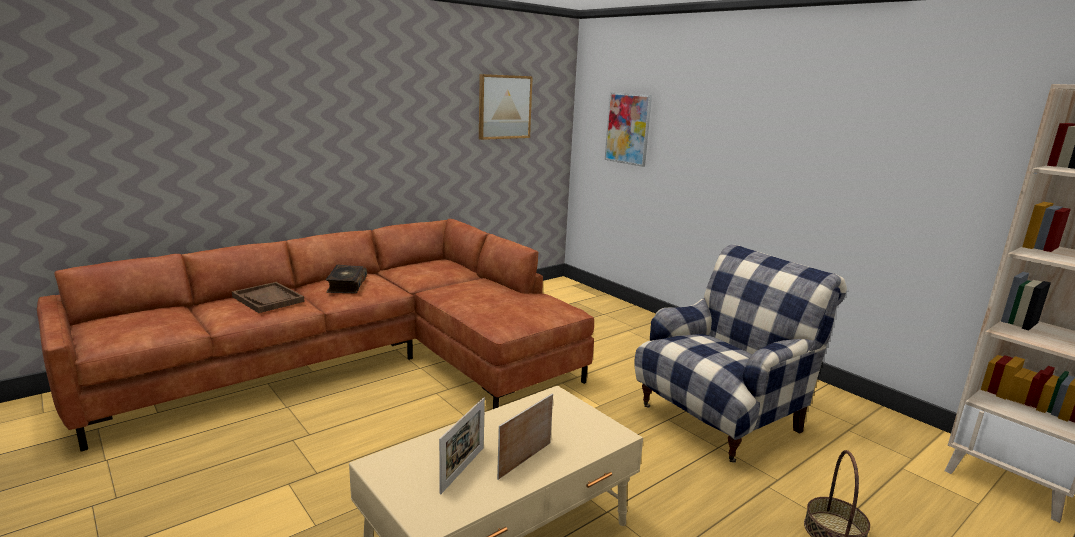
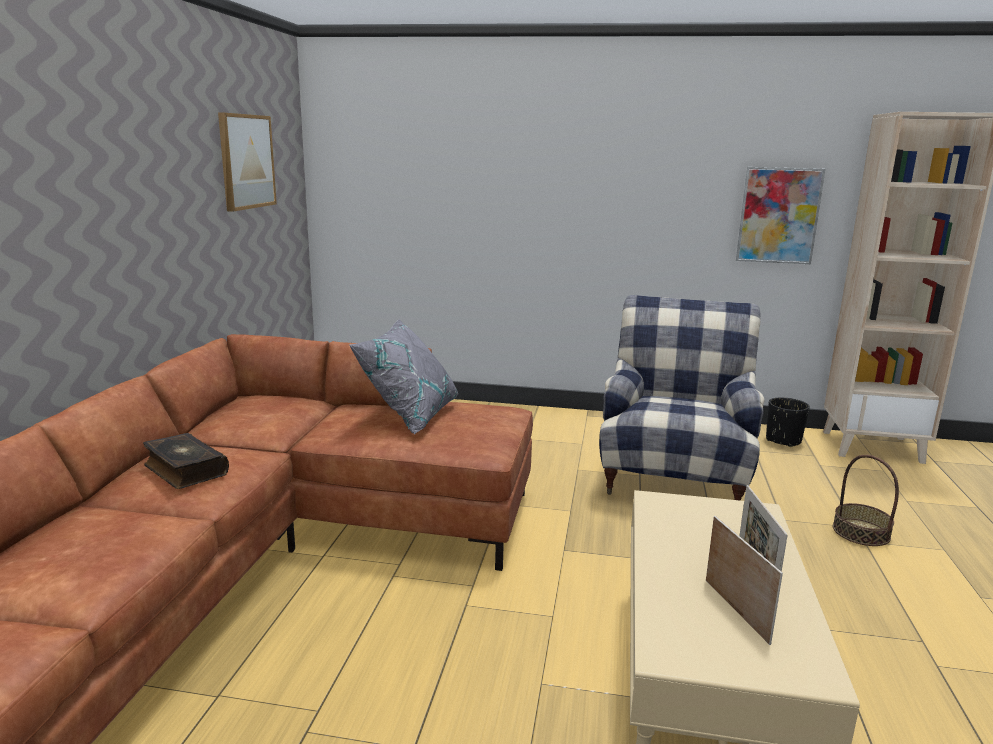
camera: 40 degrees left, 0 degrees up
brown tray [232,282,304,313] -> none
picture [605,92,652,167] -> picture moved to [736,167,825,264]
none -> grey pillow [349,320,458,434]
none -> black planter [766,397,810,447]

